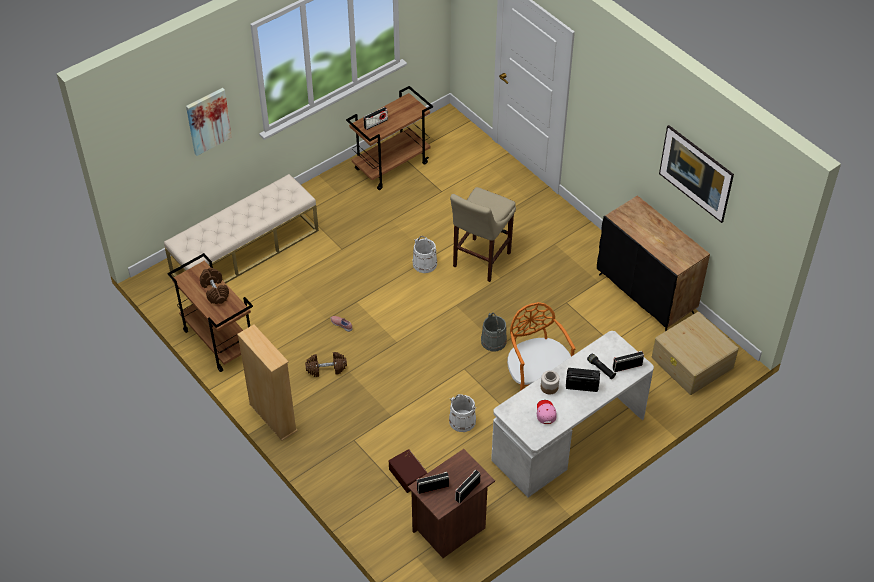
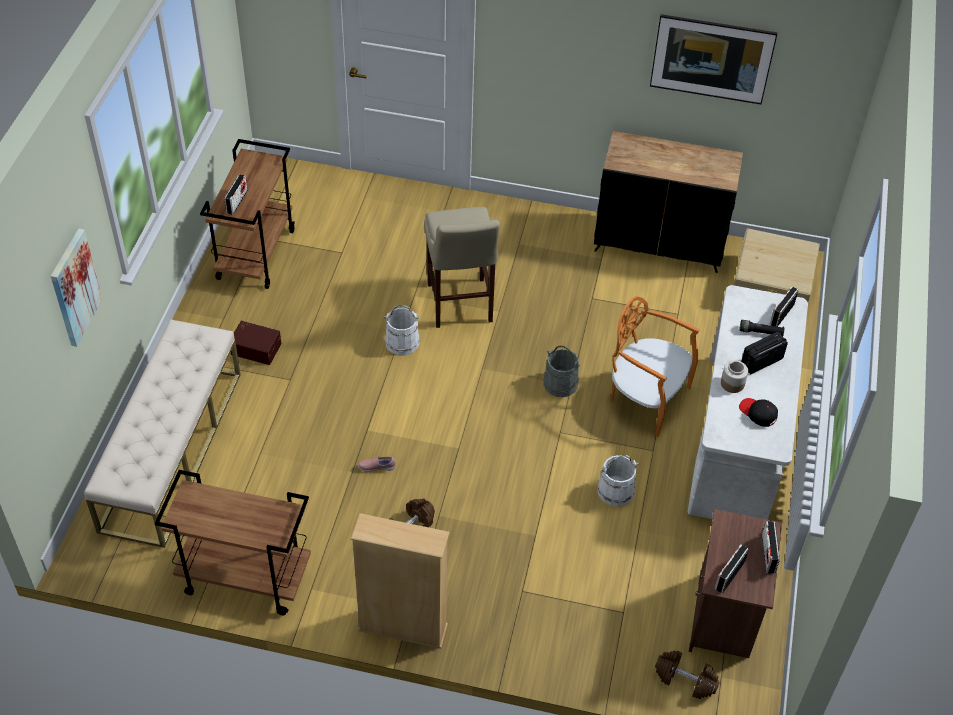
camera: 40 degrees left, 0 degrees up
brown dumbbell [200,267,229,304] -> brown dumbbell moved to [655,651,720,699]
brown storage box [389,449,427,493] -> brown storage box moved to [231,320,281,365]
pink cap [537,400,557,424] -> black cap [739,398,778,427]

